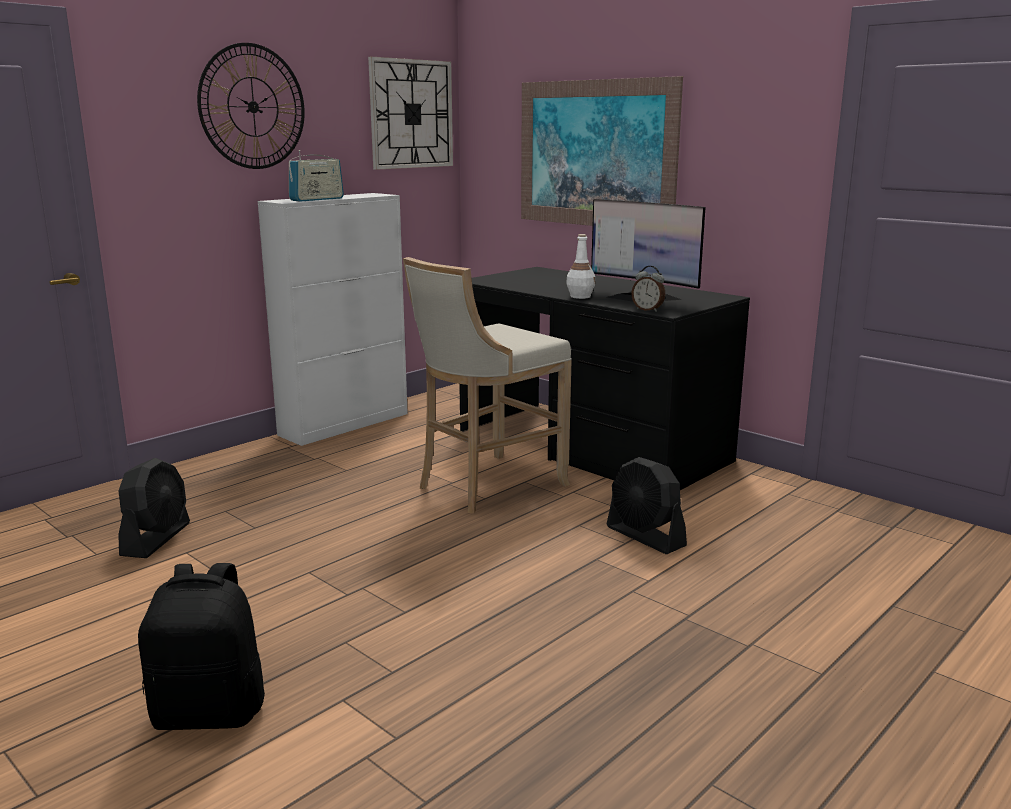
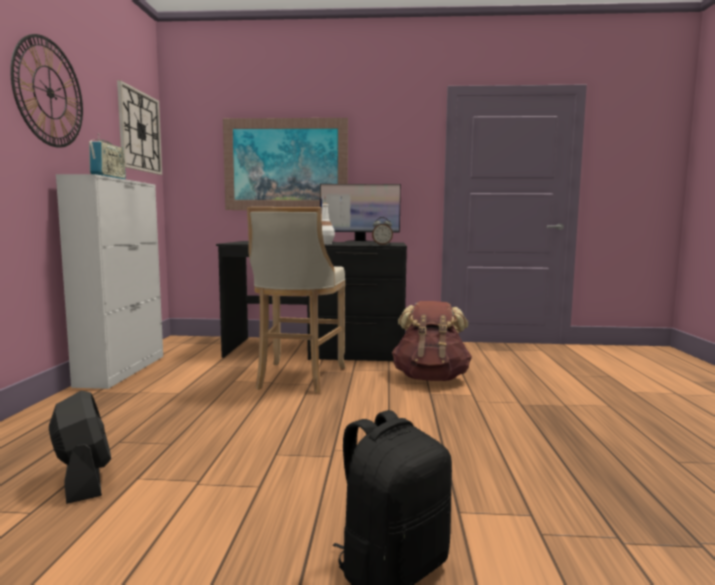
camera: 40 degrees left, 10 degrees down
black fan [607,457,687,554] -> brown backpack [392,301,472,381]

